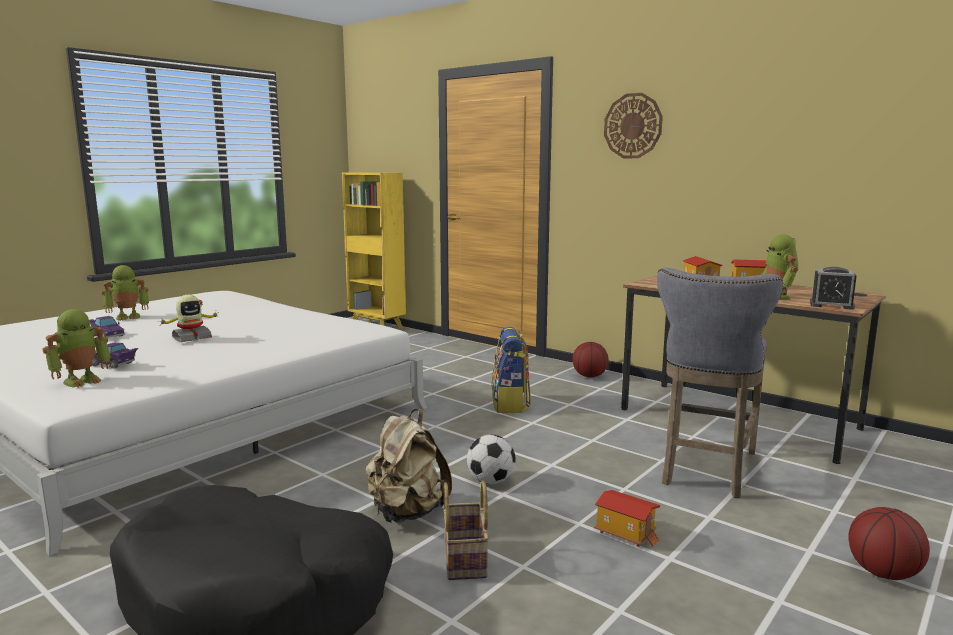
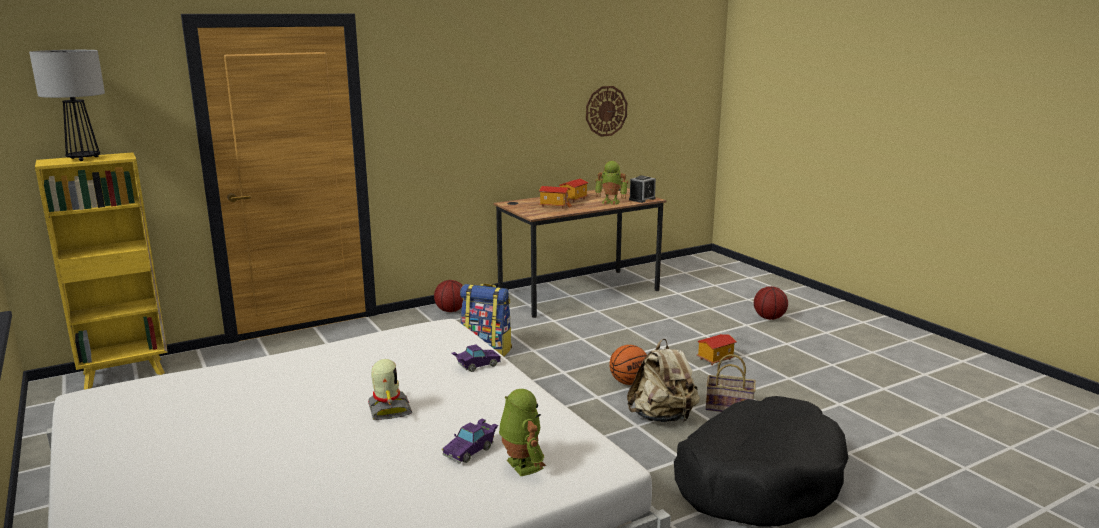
camera: 70 degrees left, 5 degrees up
purple toy car [89,316,125,338] -> purple toy car moved to [452,344,501,372]
toy robot [102,265,149,321] -> none
football [467,434,516,484] -> basketball [610,345,647,385]
wall clock [604,93,663,158] -> wall clock moved to [586,86,627,137]
grey stool [657,267,783,498] -> none
none -> table lamp [29,50,105,161]

